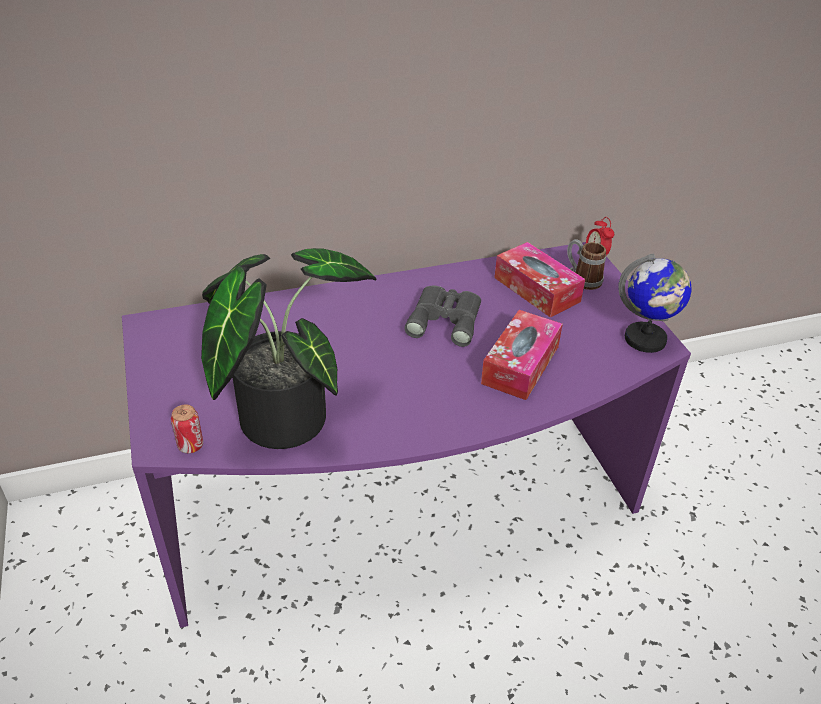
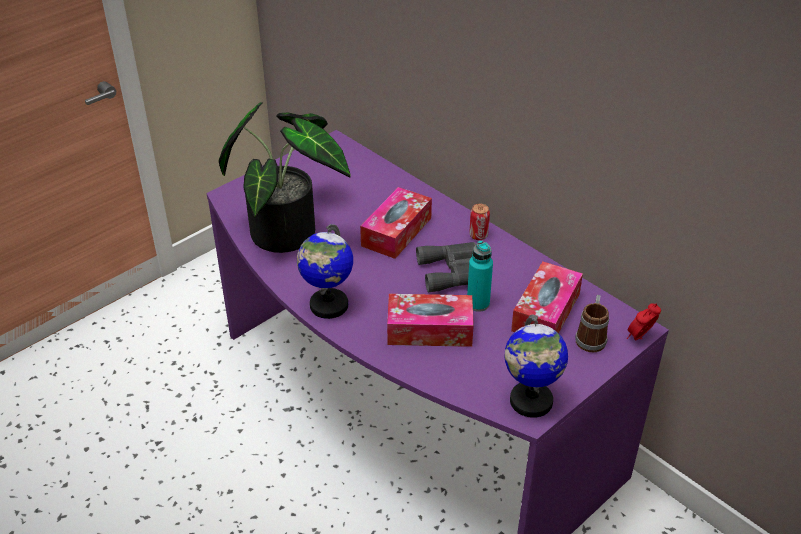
camera: 65 degrees right, 0 degrees up
can [171,405,203,453] -> can moved to [469,204,490,240]
none -> globe [297,224,353,319]
none -> tissue box [360,187,432,259]
none -> turquoise bottle [467,240,493,312]

